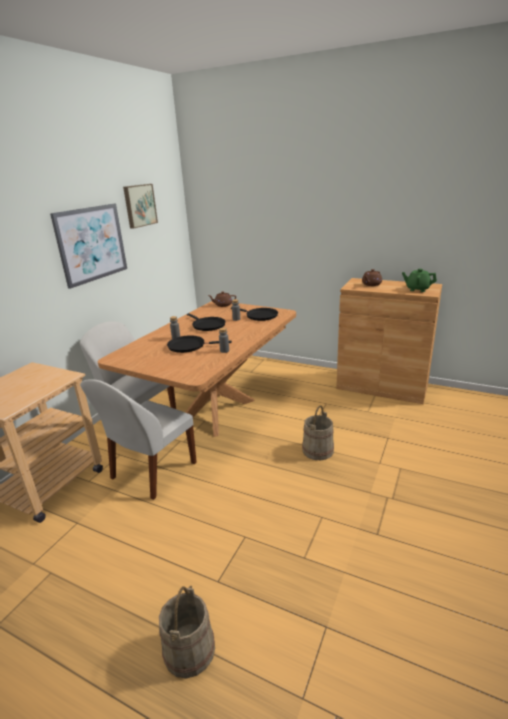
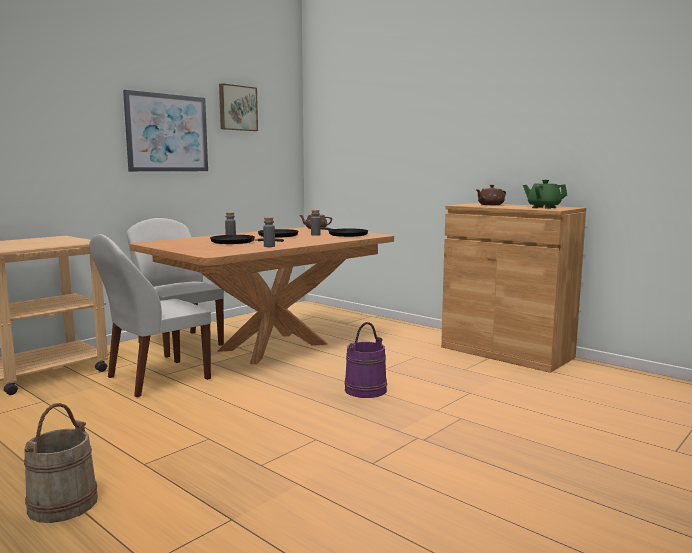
camera: 15 degrees right, 15 degrees down
beige bucket [302,405,334,460] -> purple bucket [344,322,387,398]

